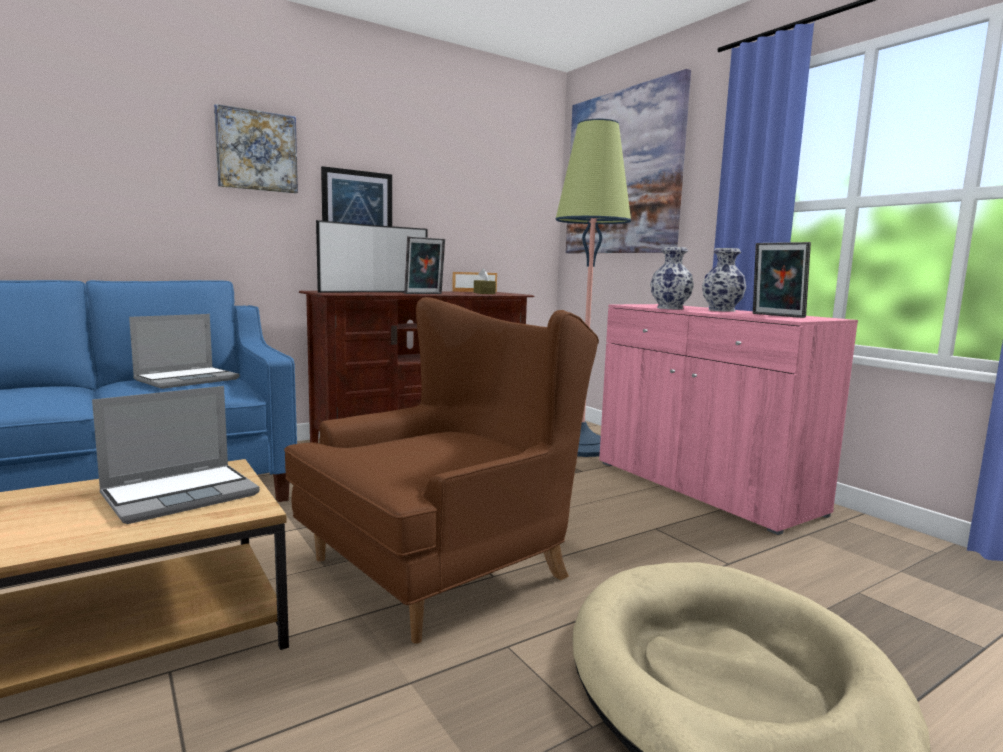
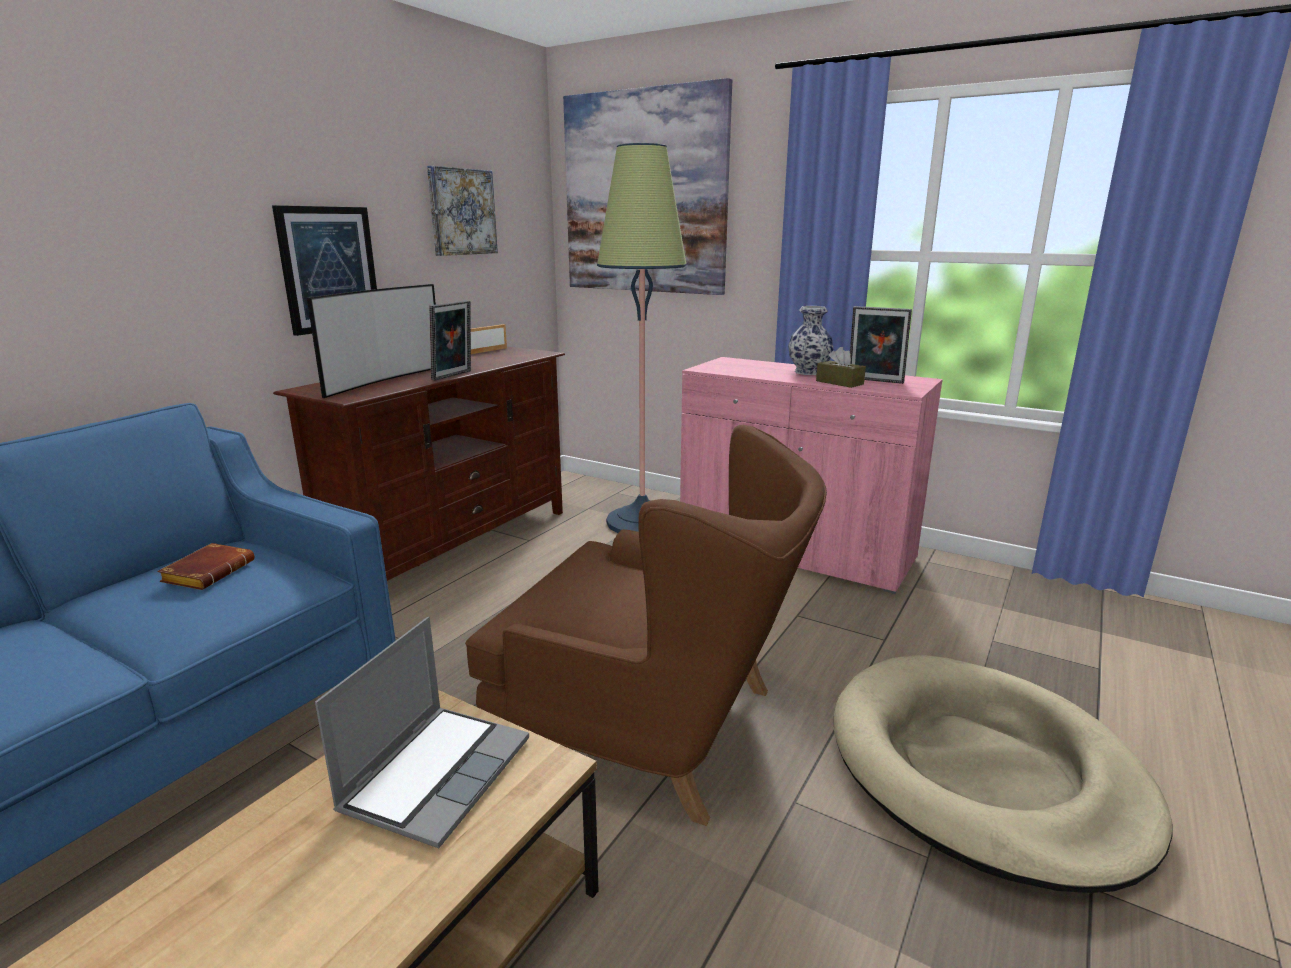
camera: 25 degrees left, 10 degrees up
laptop [129,314,239,389] -> brown book [157,543,254,590]
picture [214,104,298,193] -> picture moved to [427,166,498,256]
brown armchair [284,297,599,644] -> brown armchair turned 90 degrees clockwise [465,425,827,826]
brown tissue box [474,268,496,294] -> brown tissue box moved to [816,347,866,388]
vase [650,247,694,310] -> none

